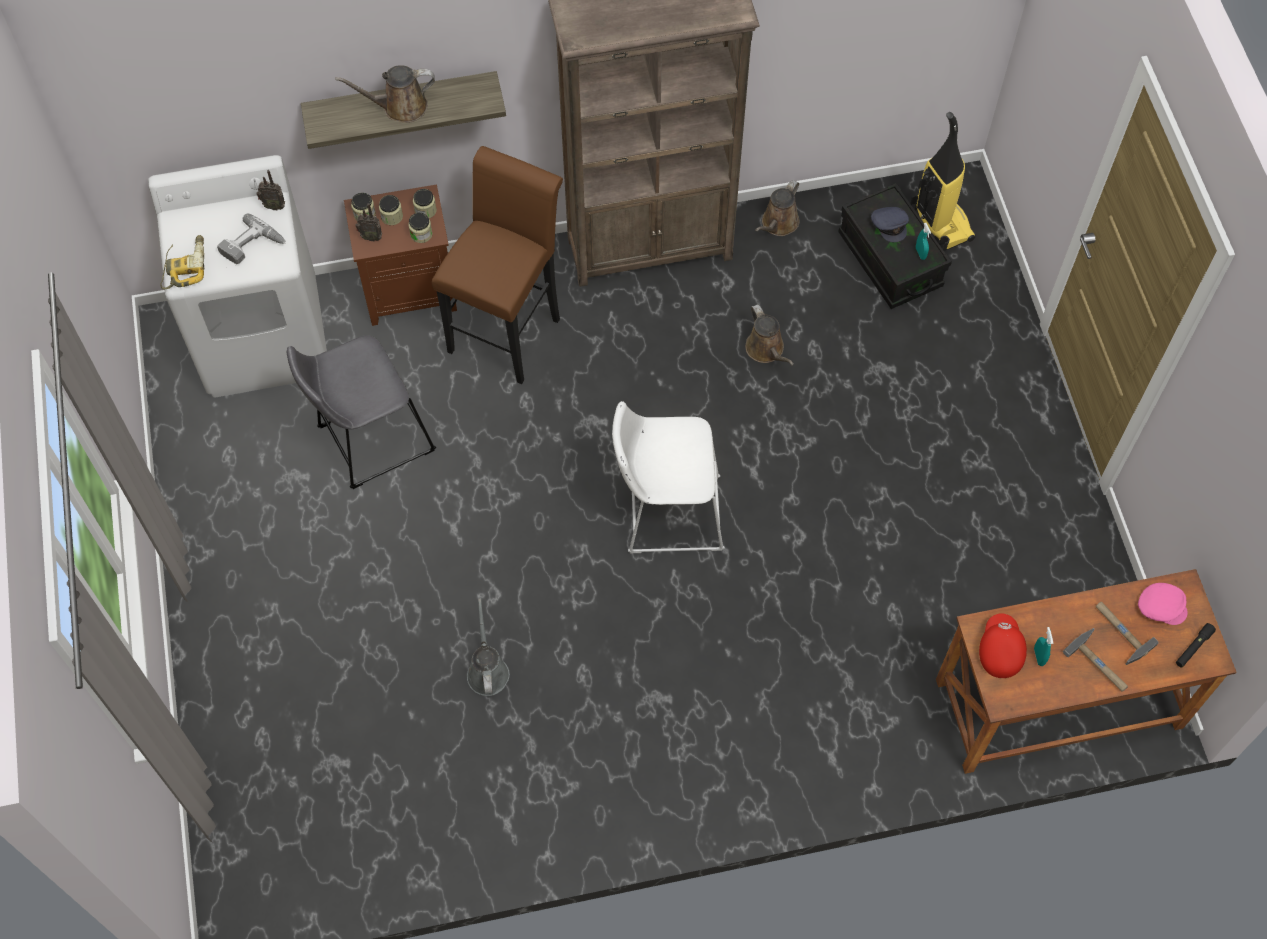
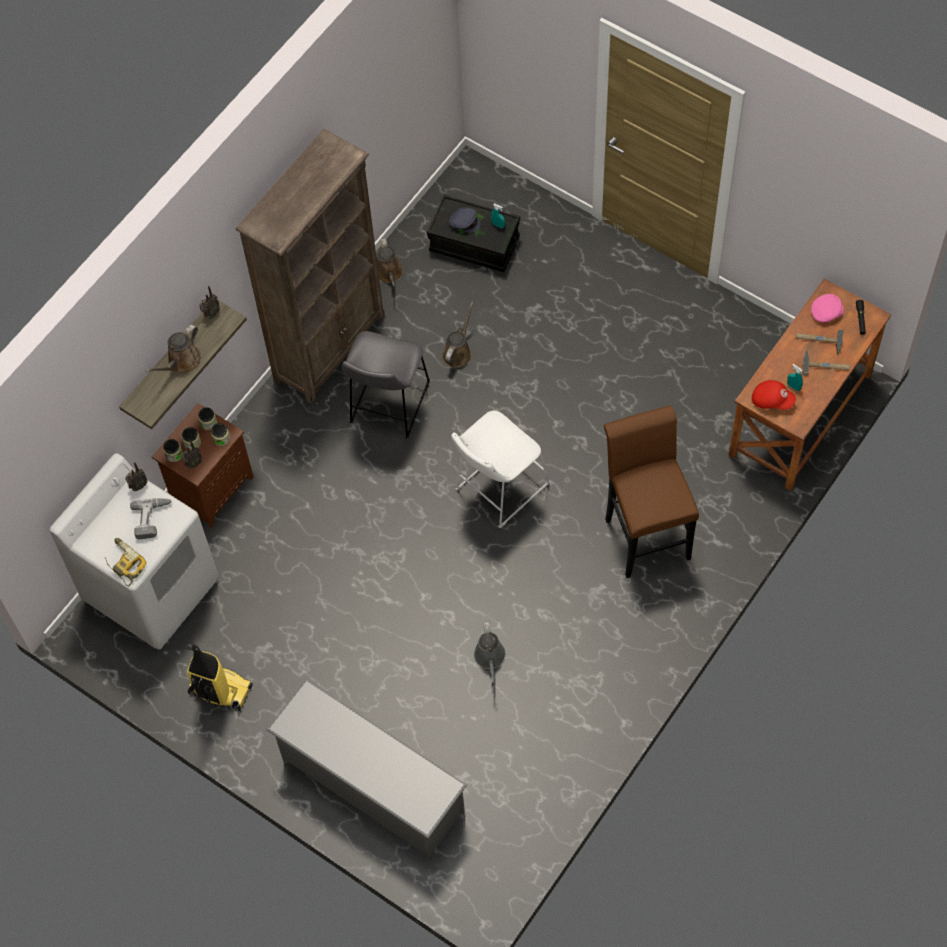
camera: 40 degrees left, 0 degrees up
grey stool [287,336,436,489] -> grey stool moved to [342,331,430,438]
brown stool [432,146,563,384] -> brown stool moved to [604,405,699,578]
grey watering can [467,598,510,696] -> grey watering can turned 135 degrees counterclockwise [474,621,506,682]
brown watering can [745,304,794,365] -> brown watering can turned 90 degrees counterclockwise [442,302,474,368]
vacuum cleaner [910,112,975,251] -> vacuum cleaner moved to [185,643,252,711]
red cap [979,613,1027,678] -> red cap turned 150 degrees clockwise [752,380,796,410]
none -> radio [199,286,220,319]
none -> grey shoe rack [267,679,467,859]

